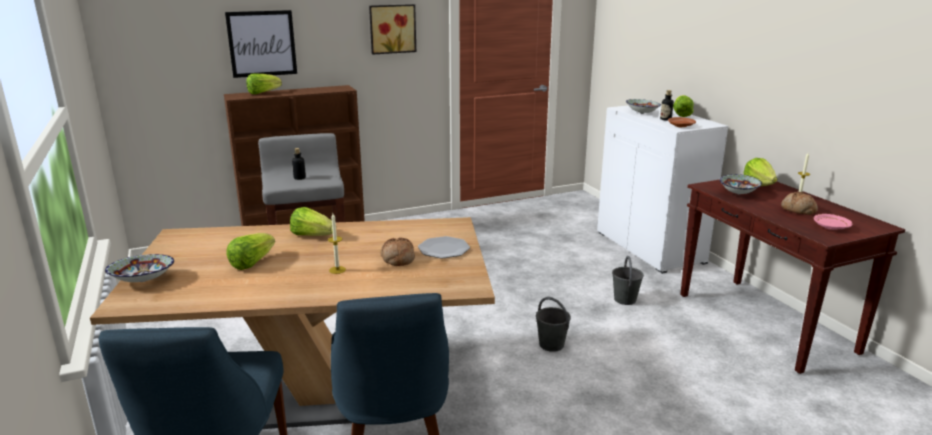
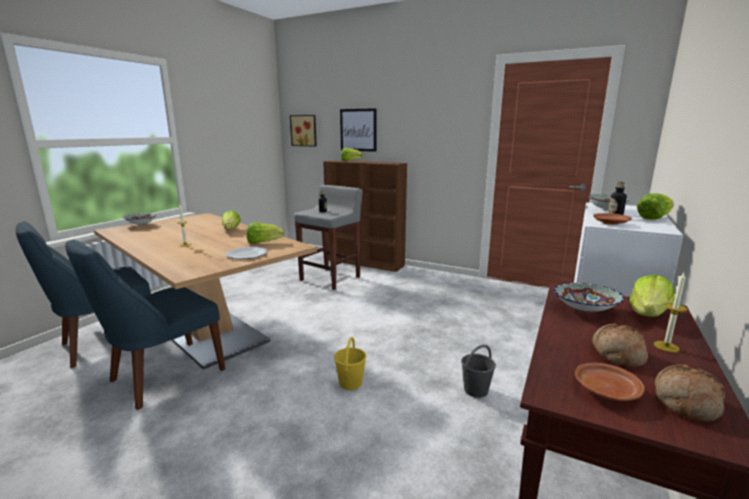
camera: 50 degrees right, 5 degrees down
lettuce [227,233,275,270] -> lettuce moved to [246,222,284,244]
picture [369,4,416,55] -> picture moved to [290,115,317,147]
bread [380,237,415,266] -> bread moved to [655,364,725,421]
grey bucket [536,297,571,352] -> yellow bucket [334,337,367,390]
pink plate [814,214,852,230] -> brown plate [575,363,645,401]

